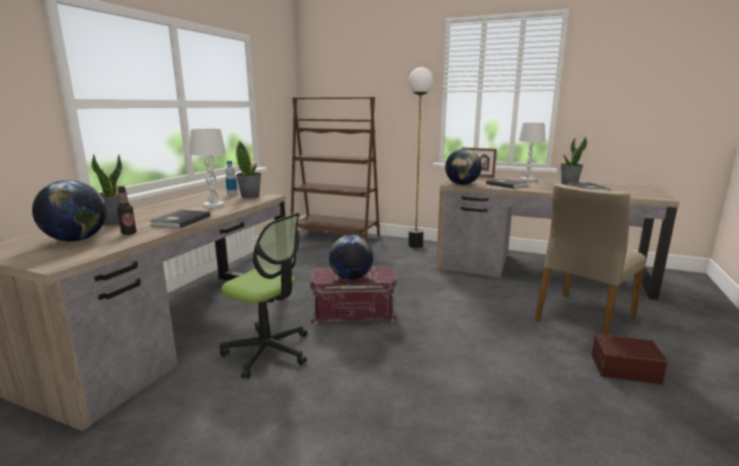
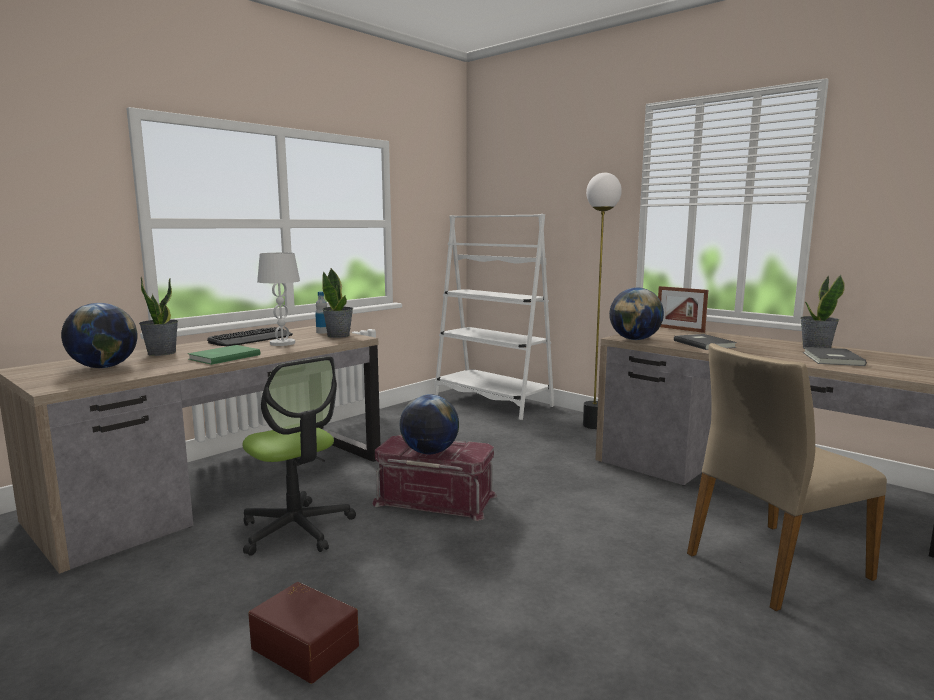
camera: 20 degrees right, 5 degrees down
bottle [117,186,137,235] -> none
grey book [149,210,211,228] -> green book [188,345,260,365]
brown bookcase [291,97,380,241] -> white bookcase [434,214,554,420]
white table lamp [518,123,546,181] -> none
brown storage box [591,334,668,384] -> brown storage box moved to [248,582,359,684]
none -> keyboard [207,327,293,346]

